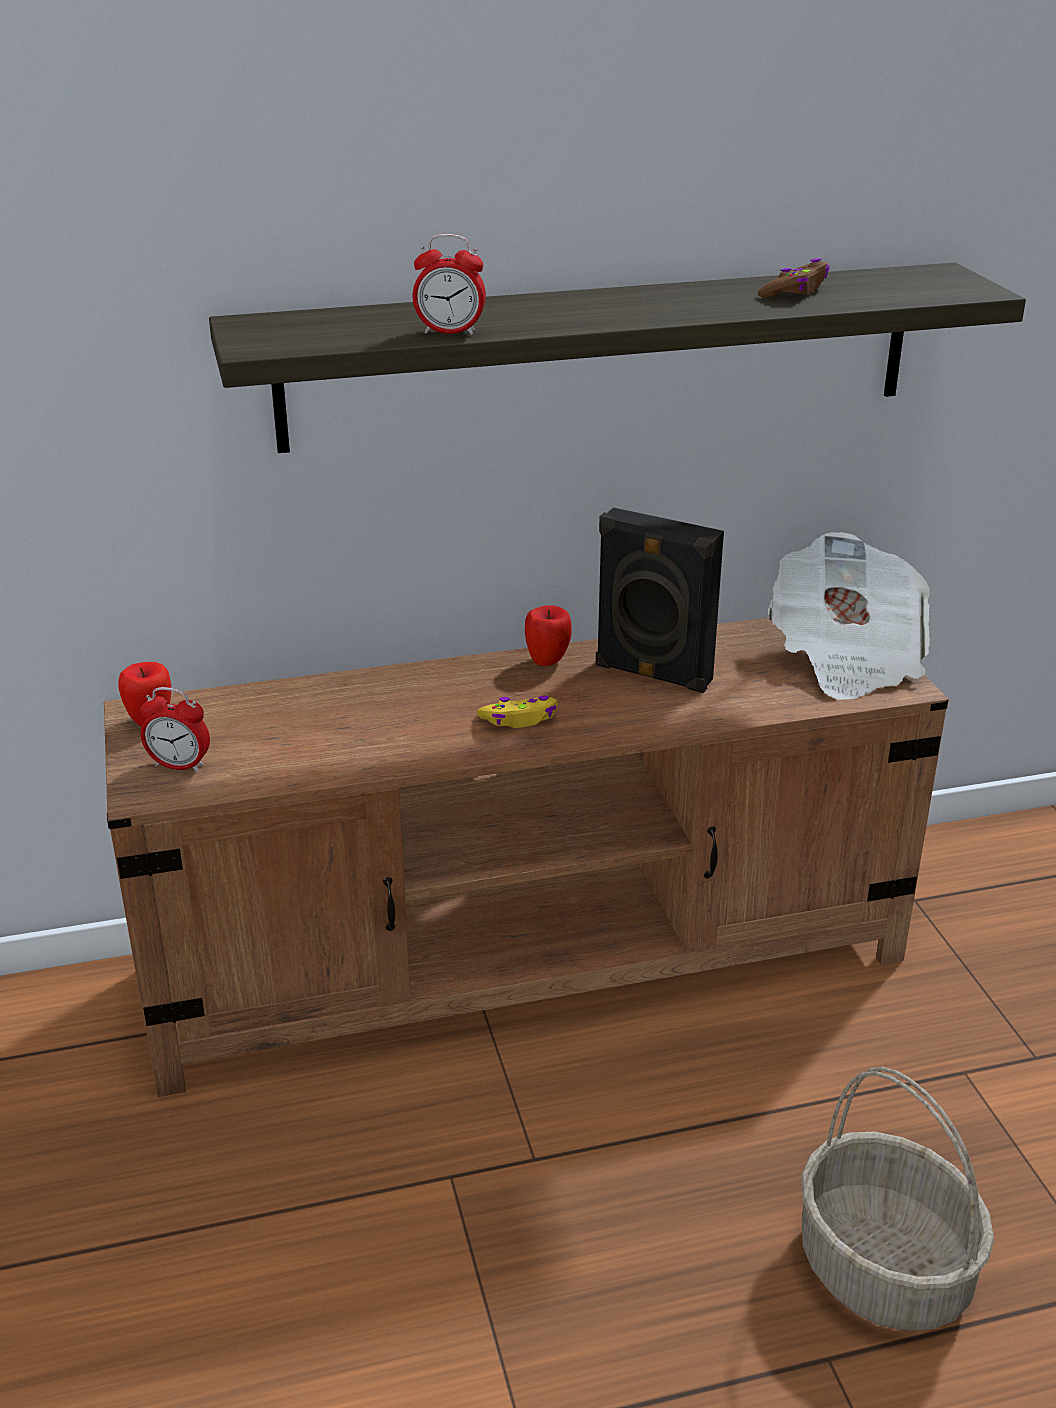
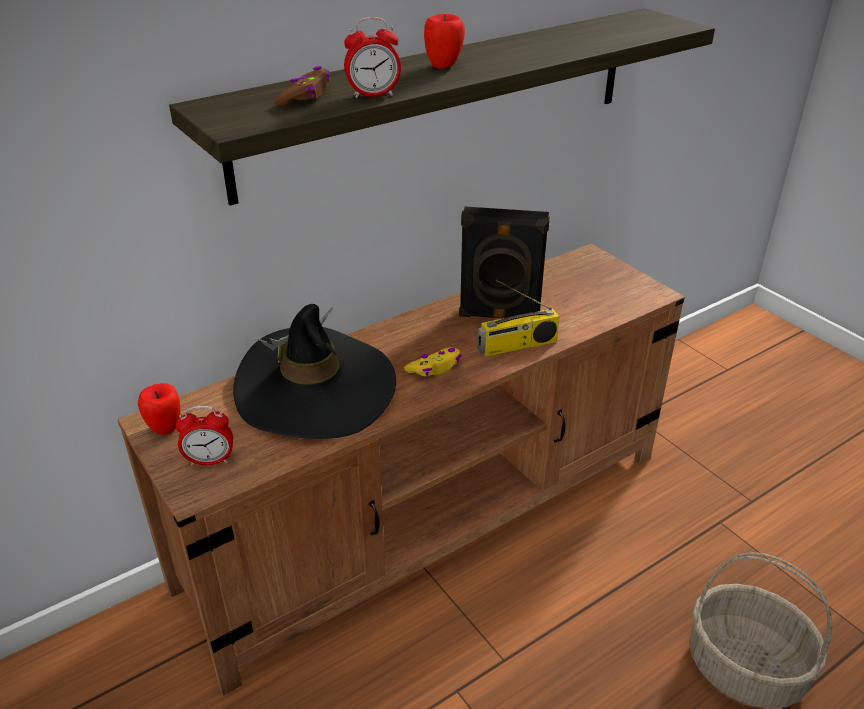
camera: 20 degrees left, 5 degrees up
apple [525,605,572,666] -> apple moved to [424,14,465,69]
brown game controller [758,258,829,298] -> brown game controller moved to [275,66,330,106]
newspaper [768,532,930,700] -> none
none -> black hat [233,304,396,439]
none -> radio [478,280,560,357]

